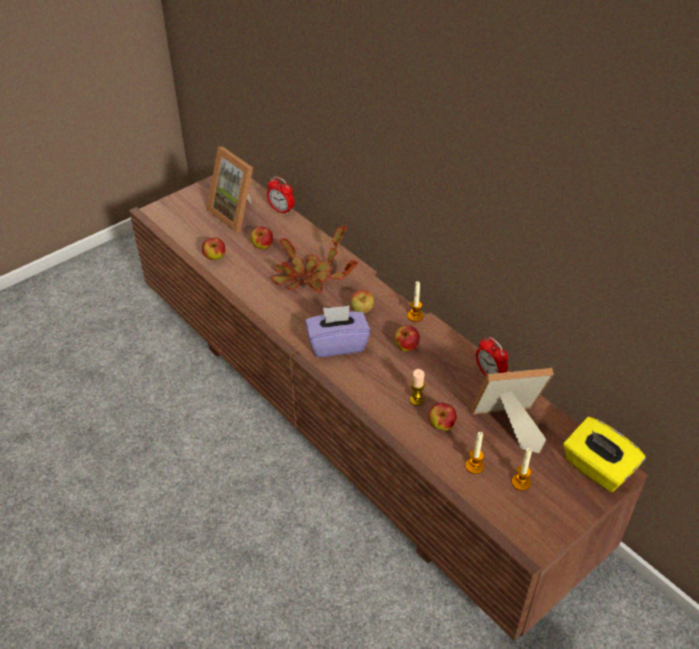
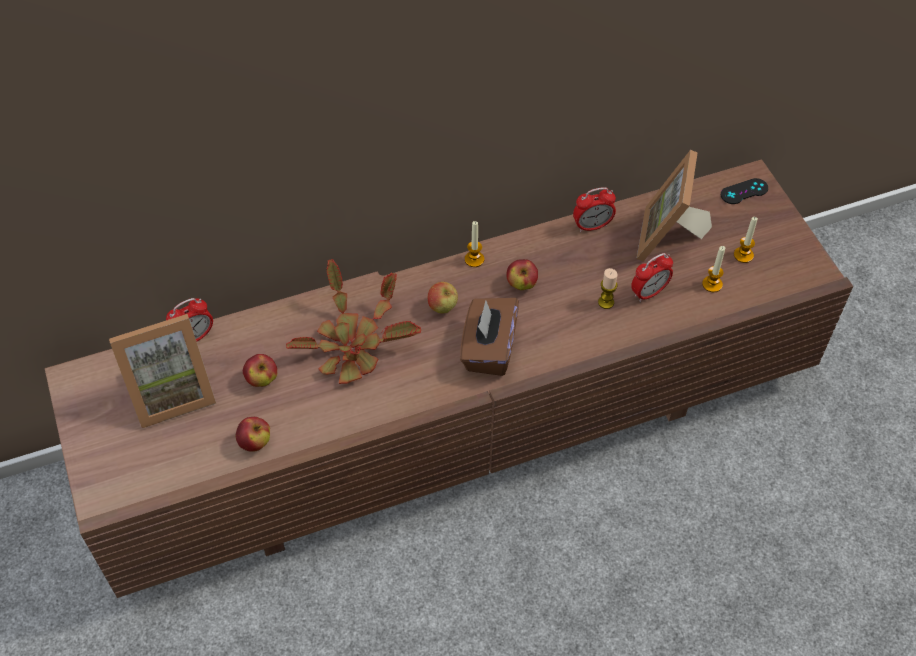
camera: 70 degrees left, 10 degrees up
purple tissue box [305,306,371,357] -> brown tissue box [460,298,519,376]
apple [428,403,457,431] -> alarm clock [631,253,673,302]
yellow tissue box [563,417,646,492] -> black game controller [721,178,768,204]

